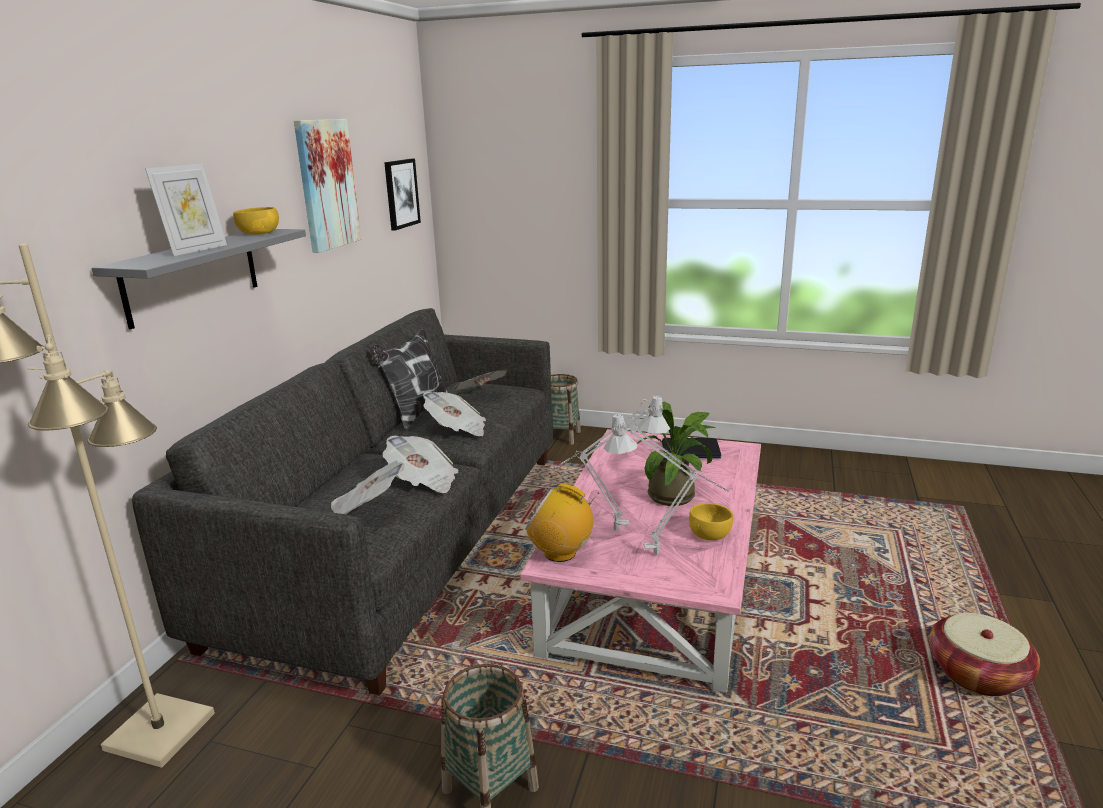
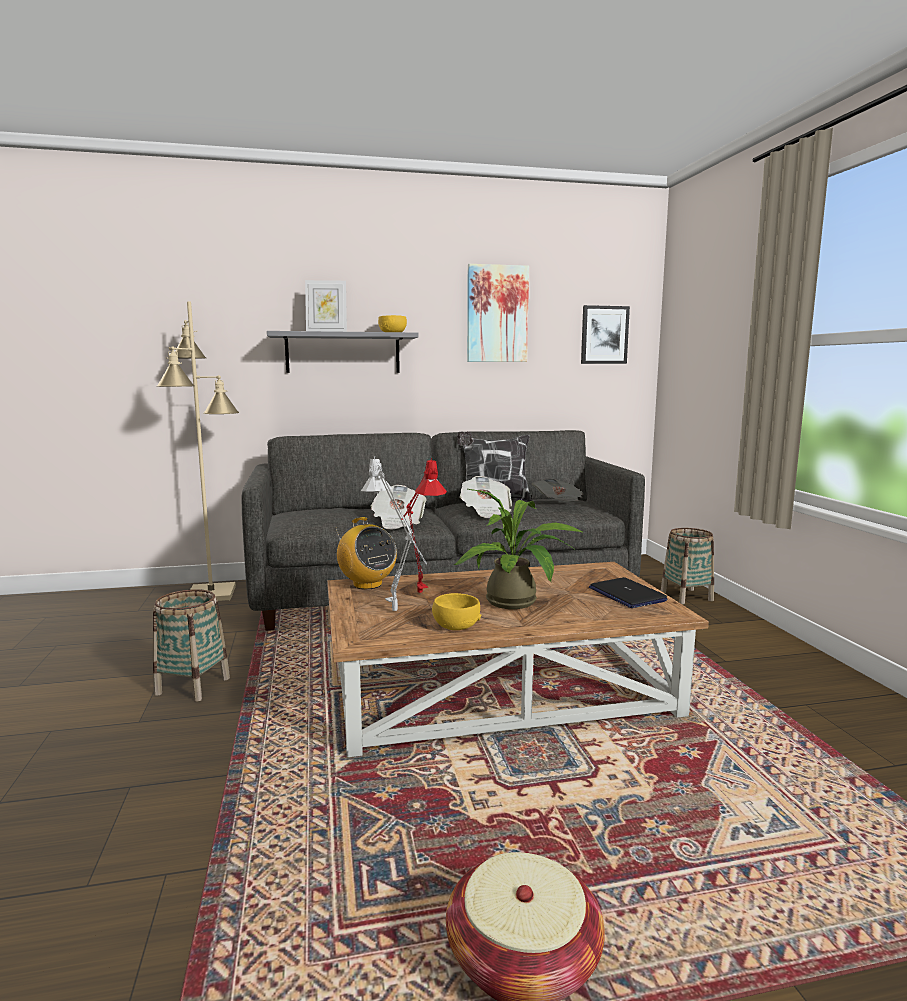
camera: 60 degrees right, 10 degrees down
newspaper [331,460,404,514] -> none
pink coffee table [520,429,761,693] -> brown coffee table [327,562,709,757]
radio [526,483,599,562] -> radio turned 150 degrees clockwise [336,517,397,589]
grey table lamp [550,395,670,531] -> red table lamp [402,458,447,593]

